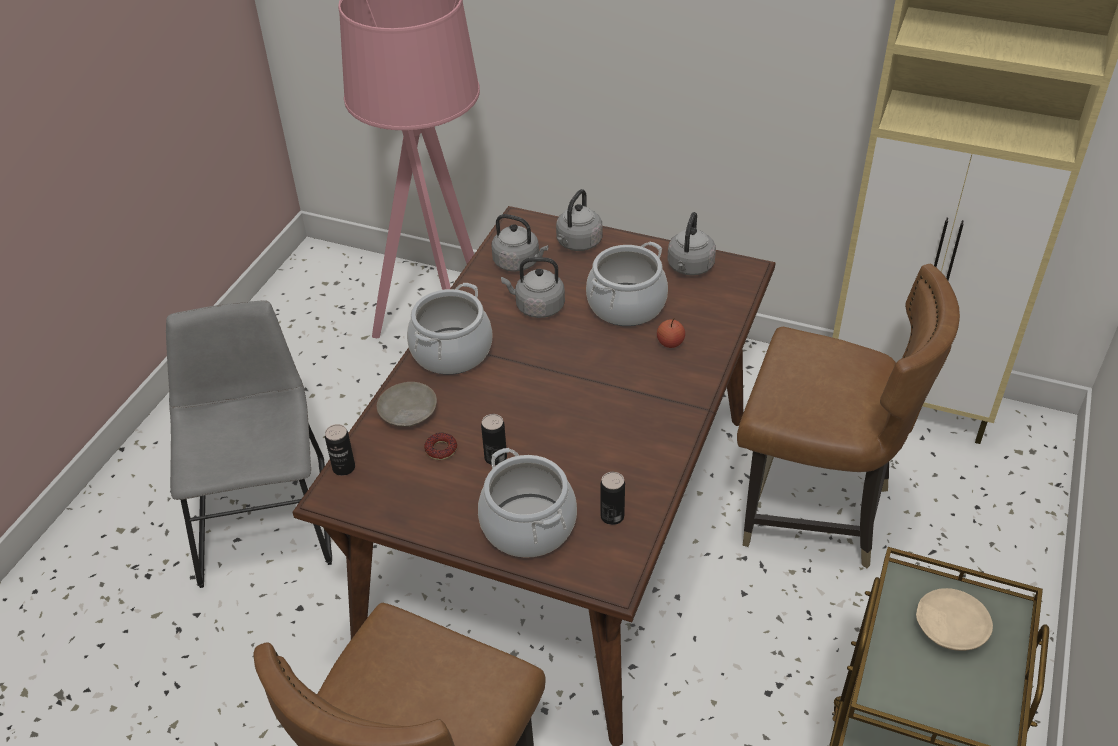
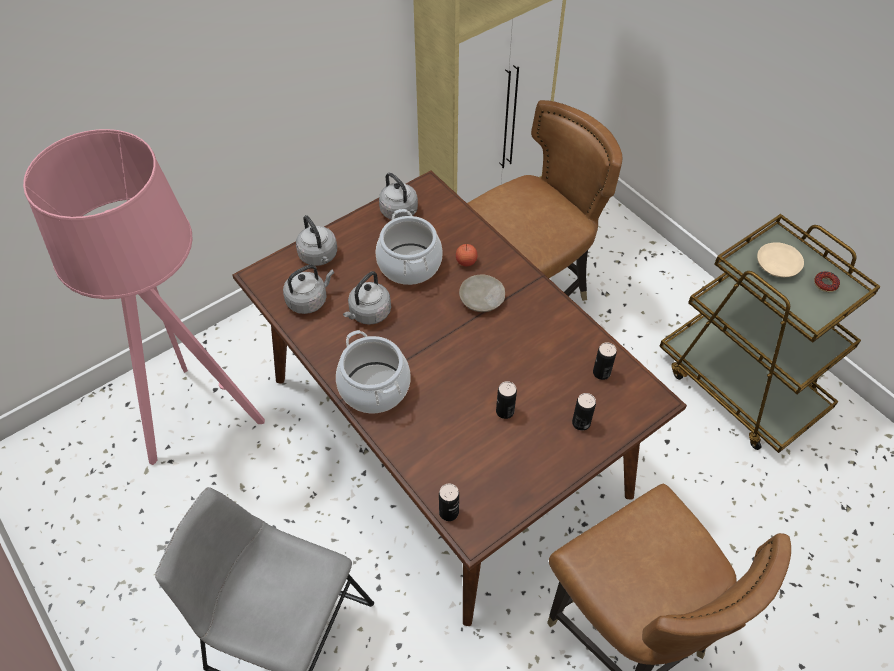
camera: 60 degrees left, 10 degrees up
beige plate [377,382,437,427] -> beige plate moved to [459,275,505,312]
donut [424,433,457,460] -> donut moved to [814,271,840,292]
cooking pot [478,448,577,558] -> can [572,393,596,431]

